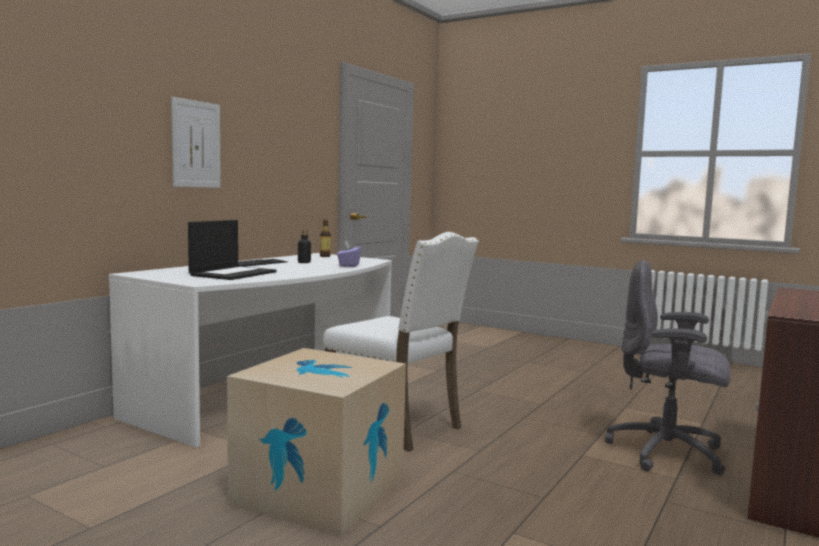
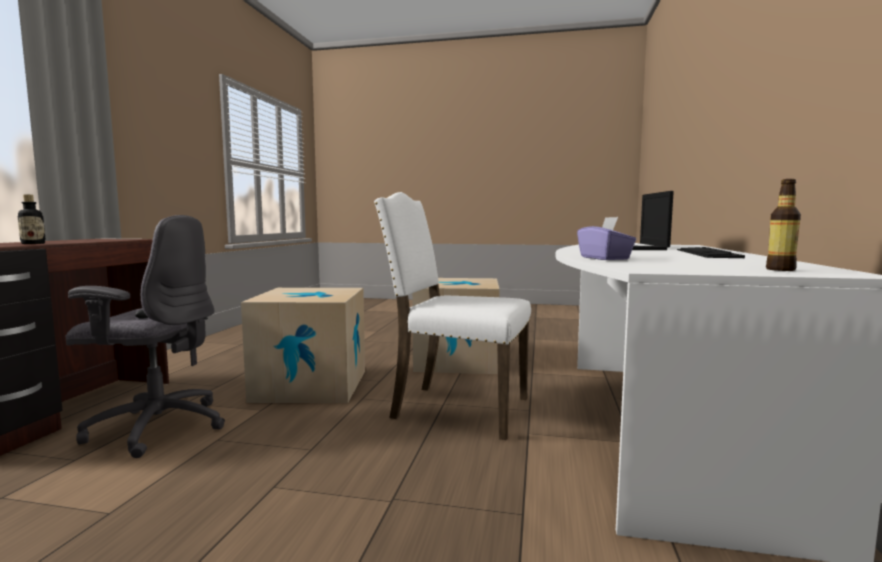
camera: 160 degrees right, 0 degrees up
picture [171,97,221,188] -> none
bottle [298,230,311,263] -> bottle moved to [17,195,46,244]
none -> cardboard box [241,288,365,403]

